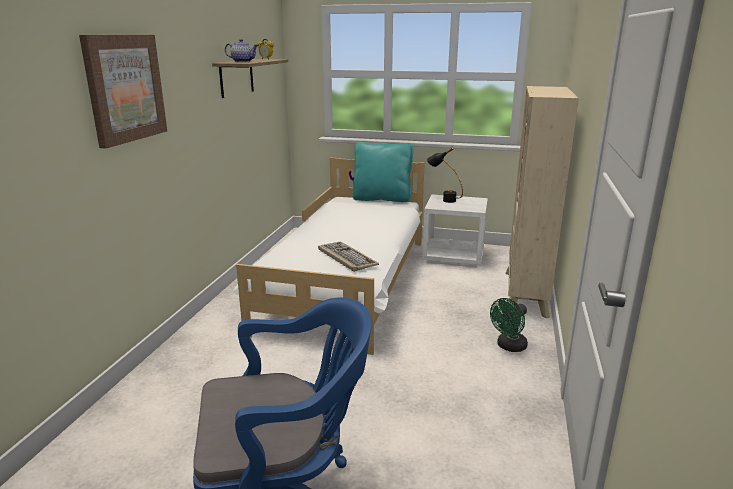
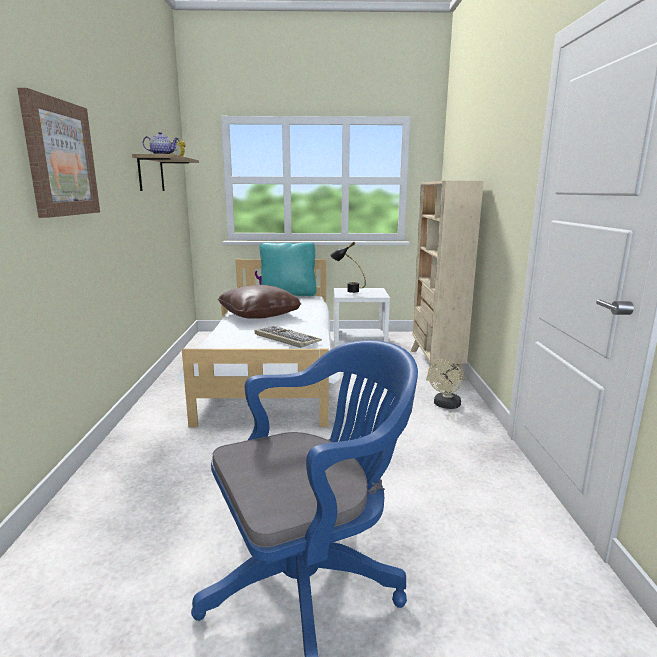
camera: 15 degrees left, 5 degrees down
green fan [490,298,528,352] -> beige fan [428,359,463,409]
none -> brown pillow [218,285,301,319]

